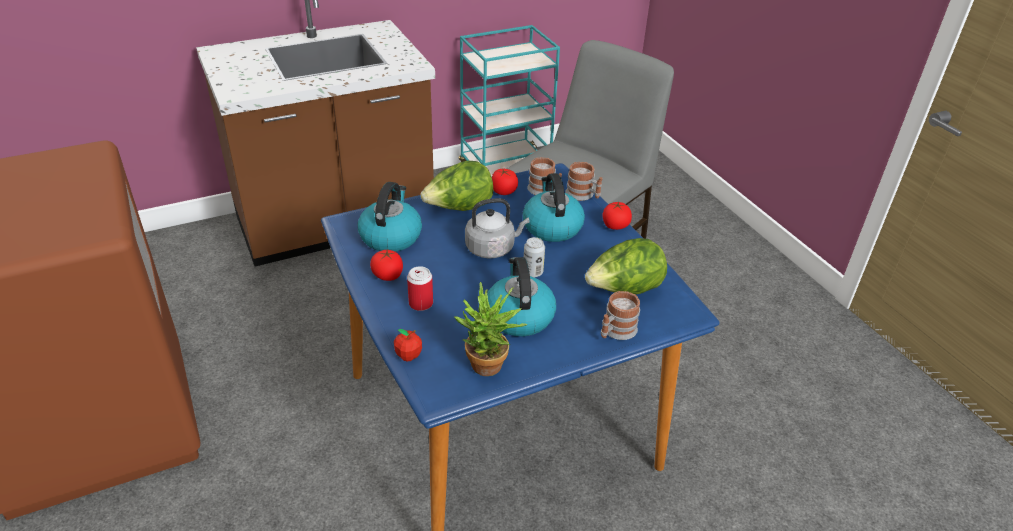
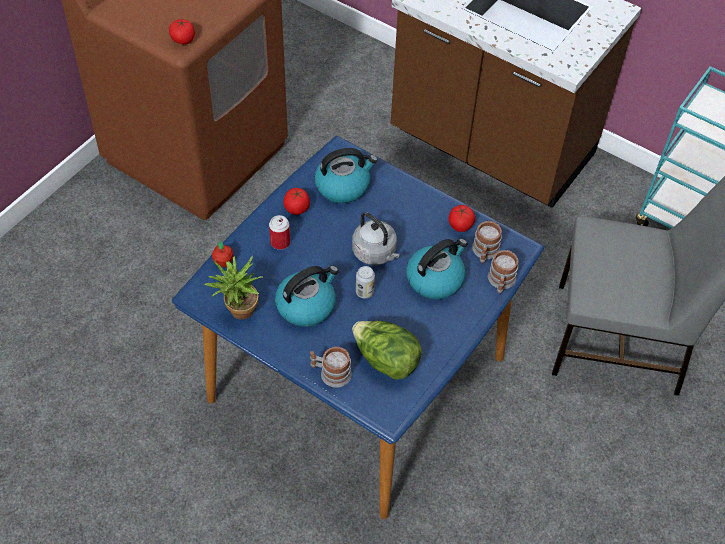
camera: 60 degrees right, 15 degrees up
lettuce [421,161,493,211] -> none
tomato [603,201,632,230] -> tomato moved to [169,19,195,44]

